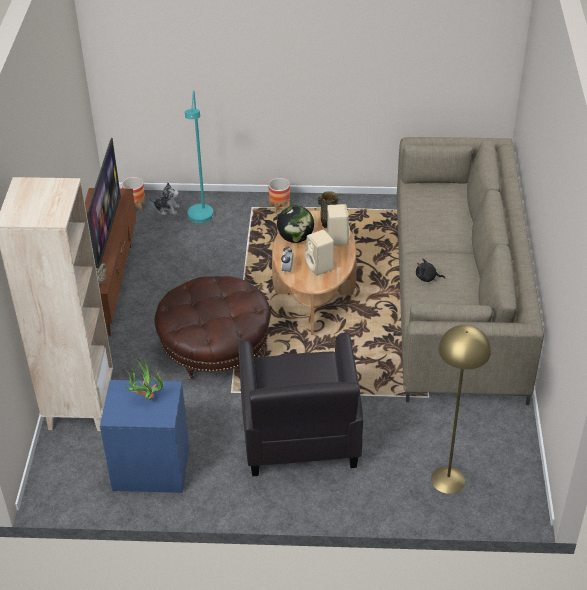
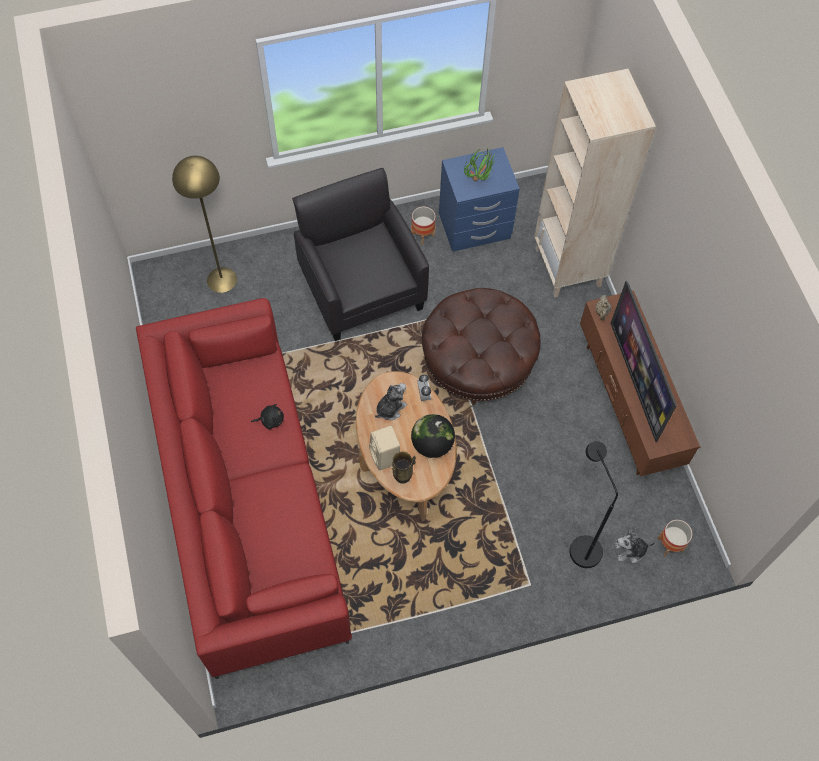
camera: 160 degrees right, 20 degrees up
turquoise floor lamp [185,90,214,223] -> black floor lamp [569,441,618,568]
planter [268,178,290,214] -> planter moved to [411,206,436,245]
beige speaker [305,230,334,276] -> plush toy [375,383,407,420]
beige sofa [397,137,544,405] -> red sofa [136,298,352,679]

